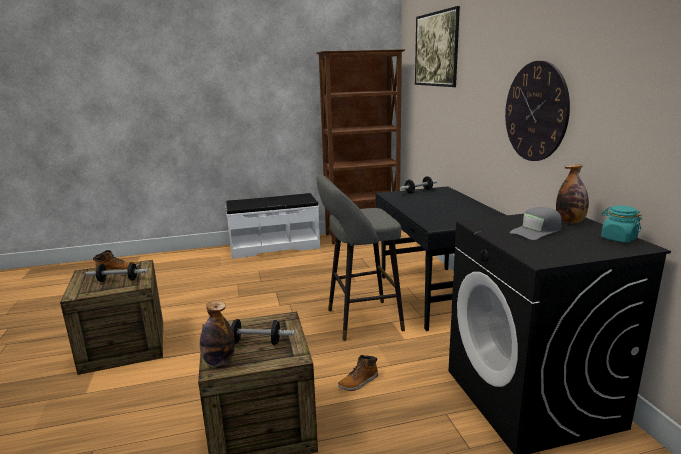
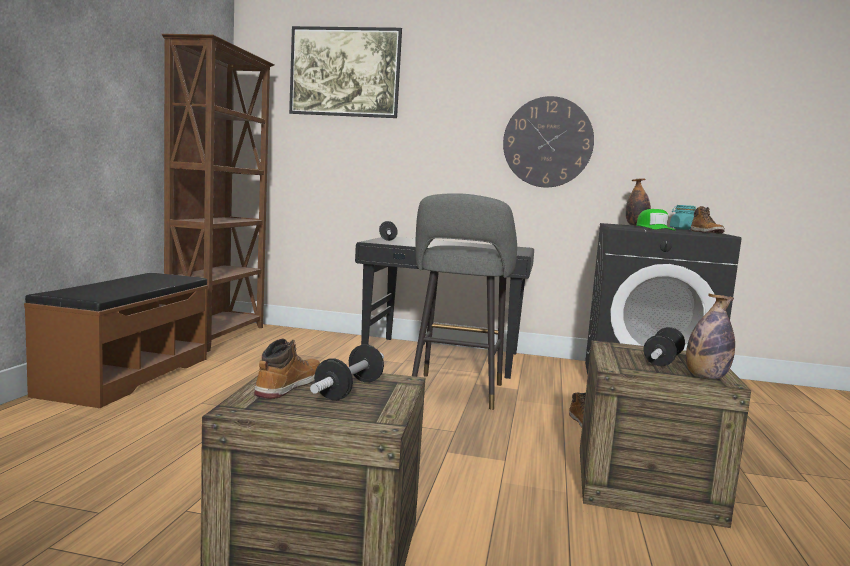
camera: 65 degrees left, 10 degrees down
white bench [226,193,320,259] -> brown bench [24,273,208,408]
grey cap [510,207,562,240] -> green cap [636,209,676,231]
none -> boot [691,206,725,234]

